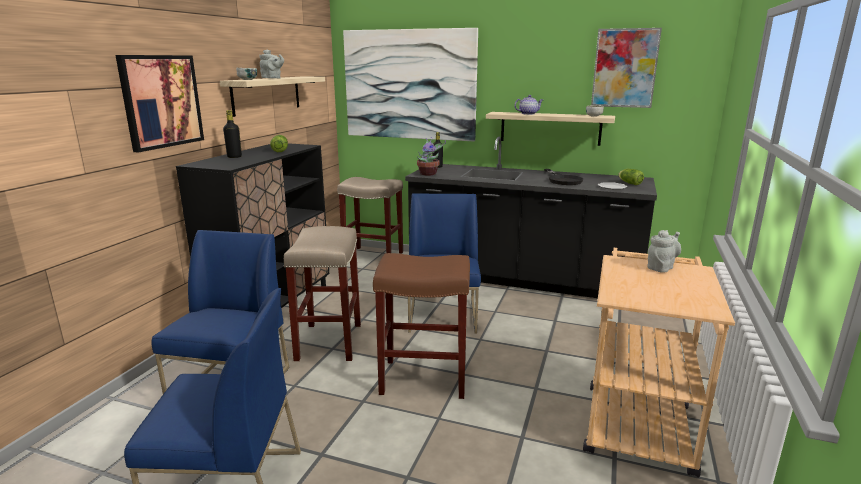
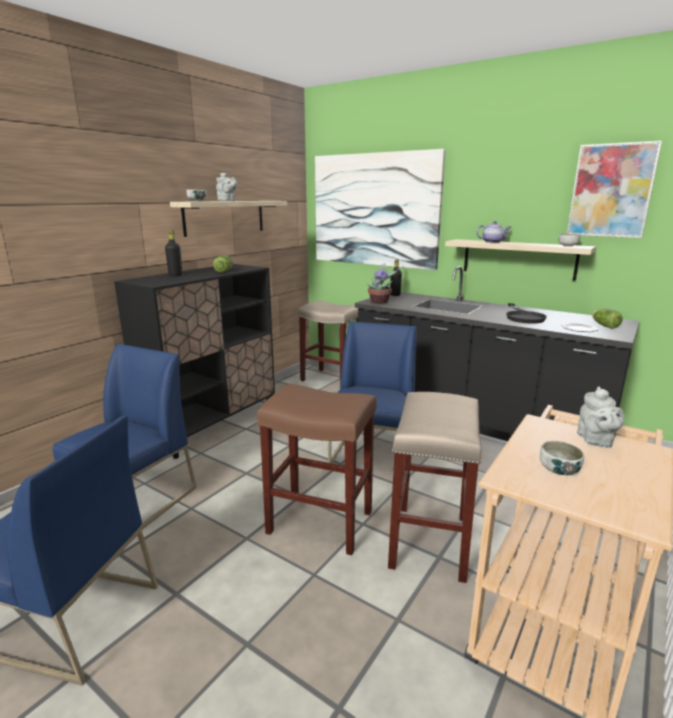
camera: 15 degrees right, 0 degrees up
picture [116,55,204,152] -> none
beige stool [284,226,361,361] -> beige stool moved to [388,392,482,583]
grey teapot [647,230,681,273] -> grey teapot turned 120 degrees clockwise [577,386,624,448]
none -> bowl [540,441,584,475]

